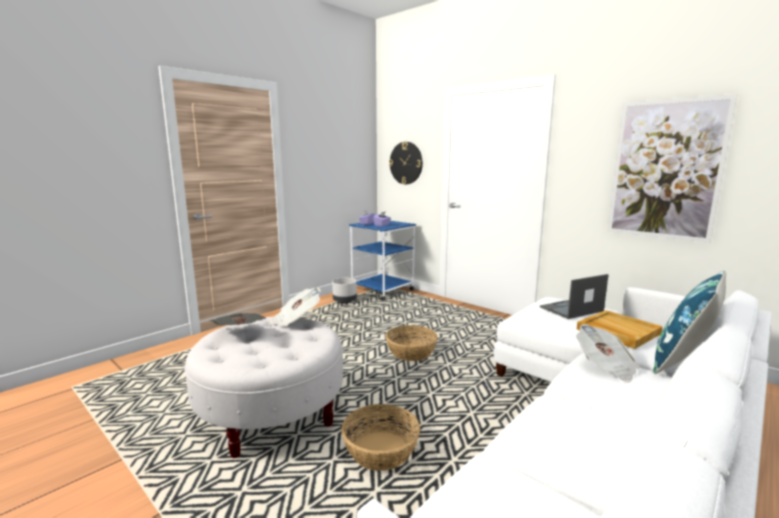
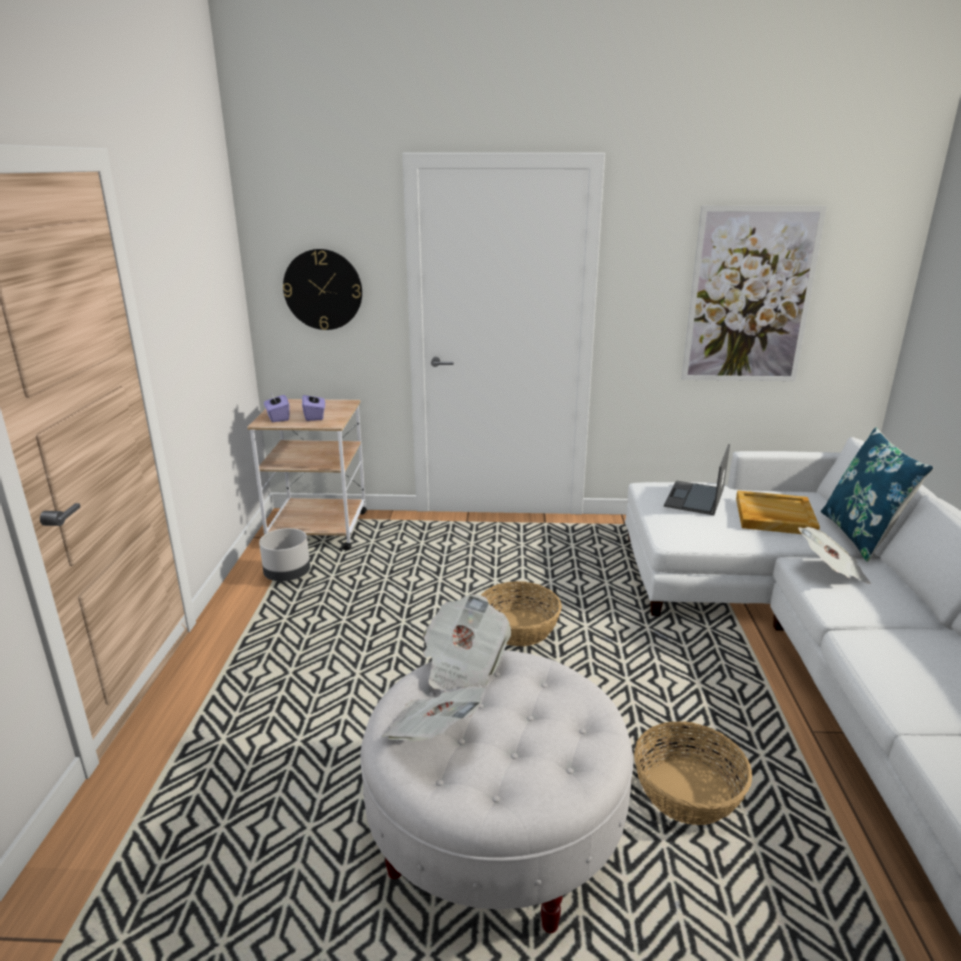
camera: 40 degrees left, 10 degrees up
blue cart [349,221,416,300] -> beige cart [247,399,367,550]

